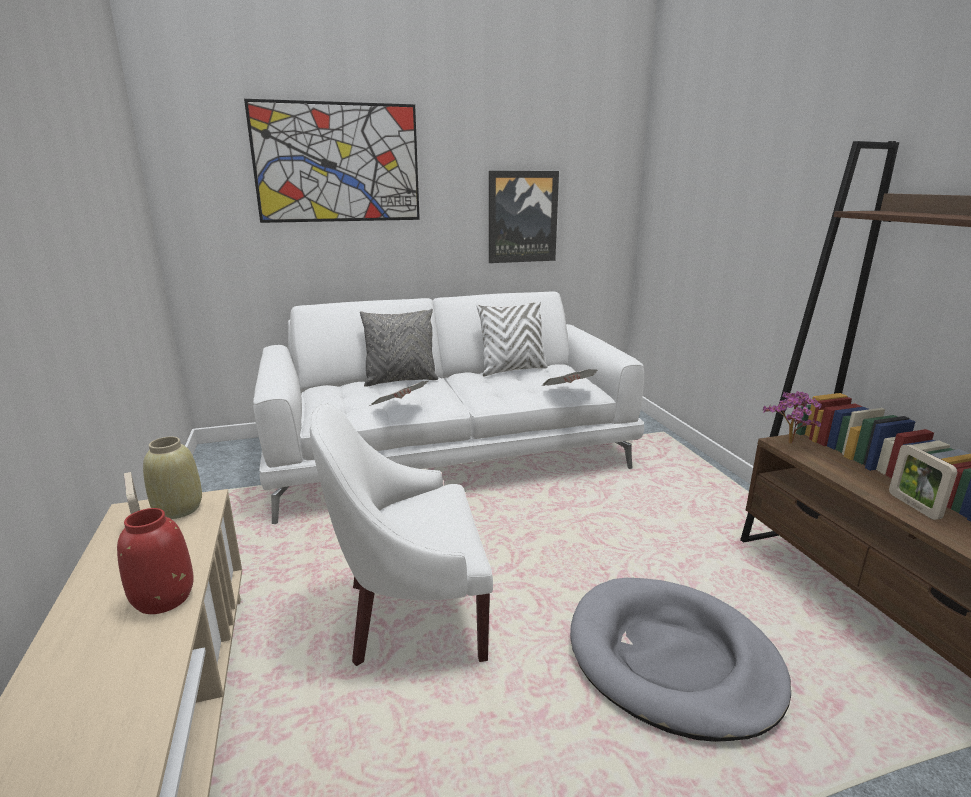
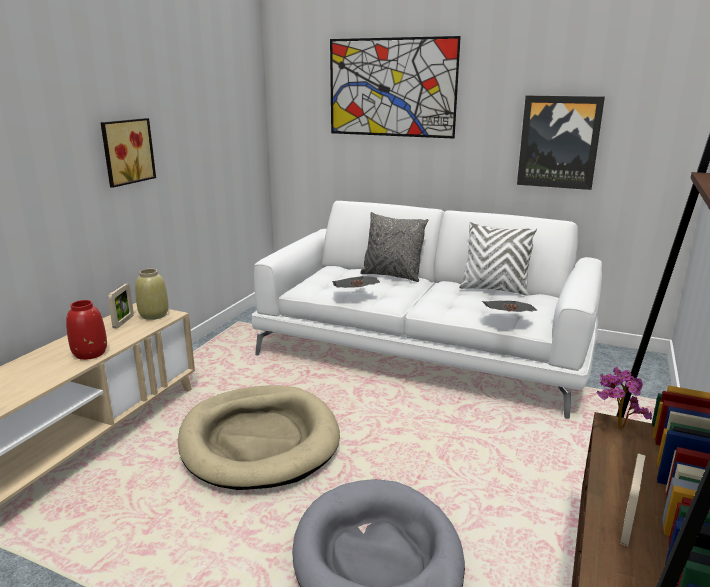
camera: 40 degrees right, 0 degrees up
white armchair [310,404,493,666] -> beige dog bed [178,385,340,490]
none -> picture [101,118,156,188]

